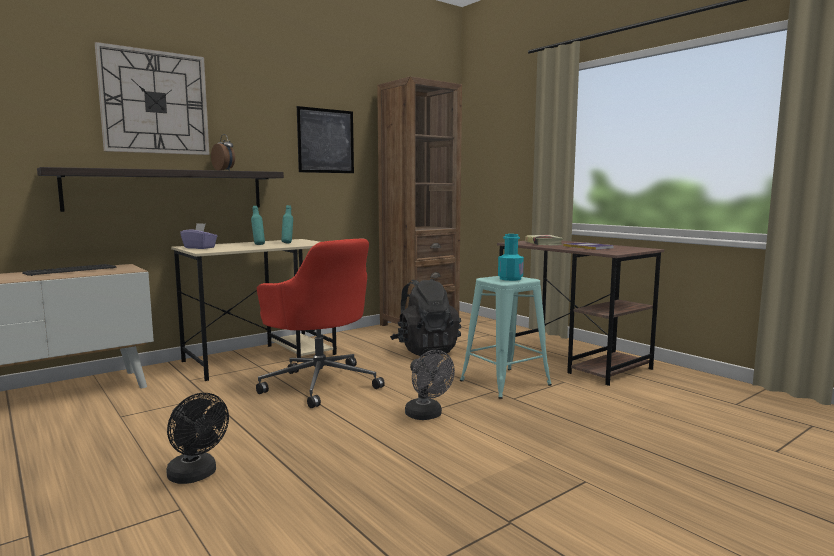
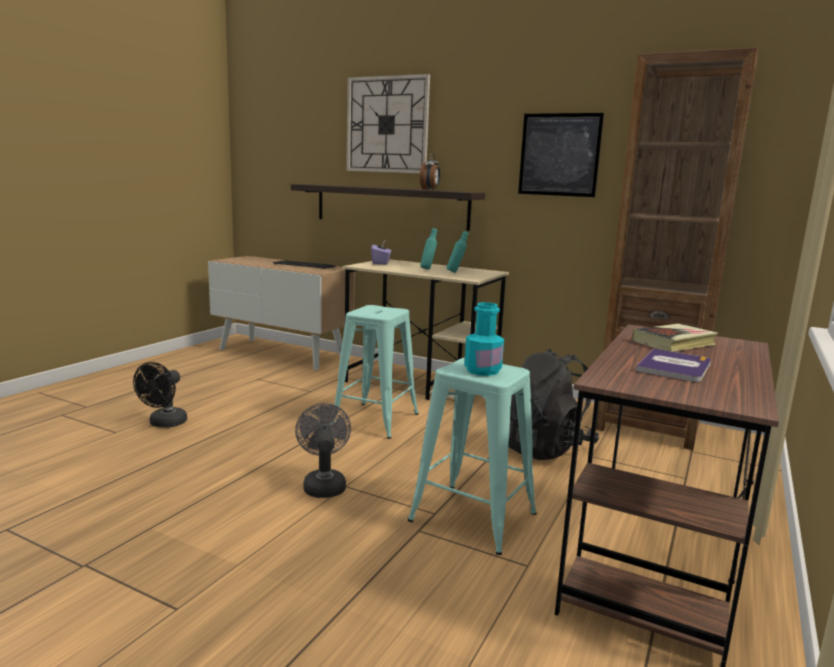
camera: 65 degrees right, 5 degrees up
red office chair [256,239,385,408] -> turquoise stool [330,305,419,439]
grey fan [405,350,455,420] -> grey fan turned 135 degrees clockwise [295,403,351,498]

